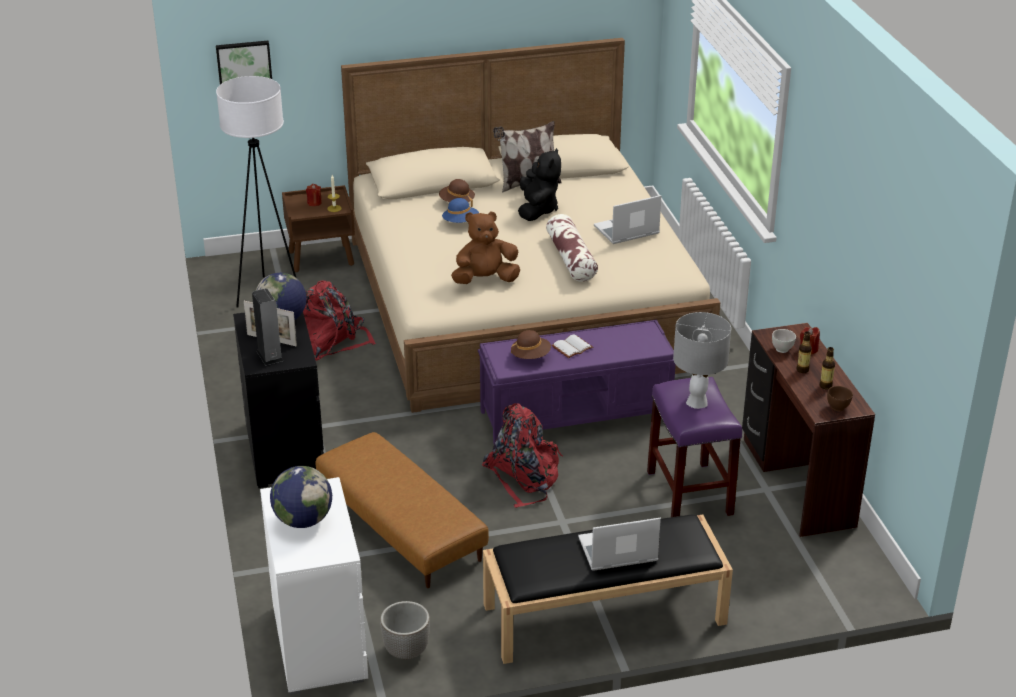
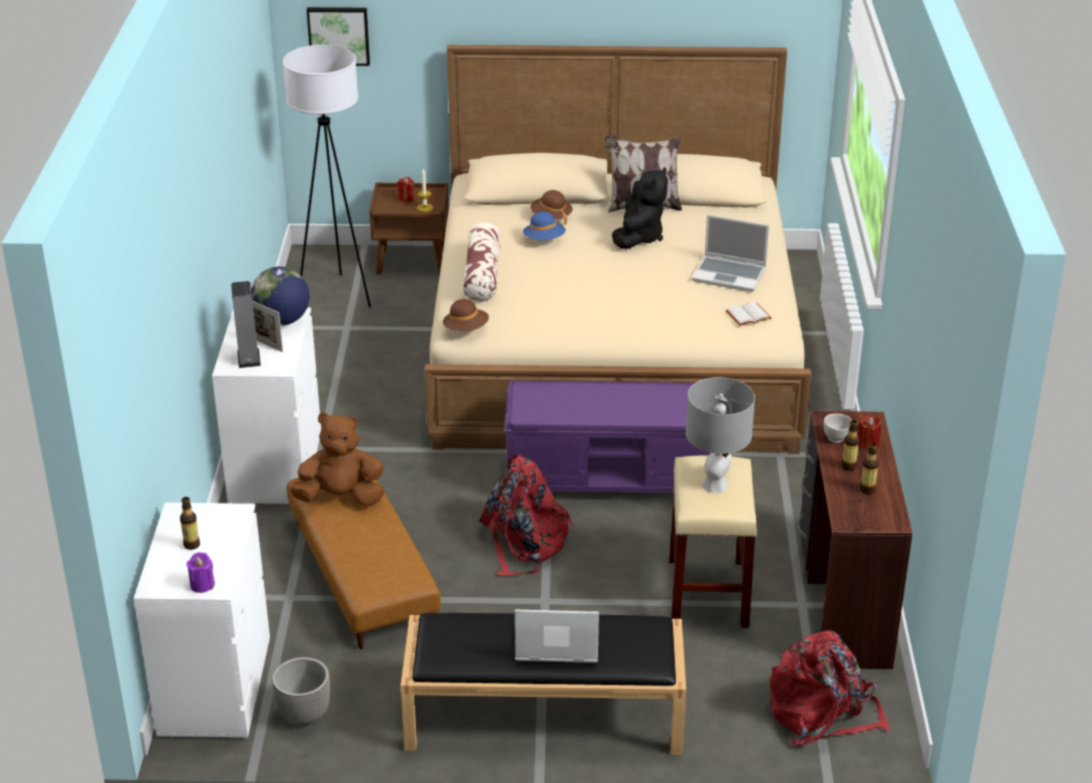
camera: 15 degrees right, 0 degrees up
black dresser [233,312,324,488] -> white dresser [212,308,321,504]
globe [270,466,332,528] -> bottle [180,497,200,550]
red backpack [303,280,376,361] -> red backpack moved to [769,630,890,746]
brown plush toy [451,211,520,284] -> brown plush toy moved to [290,412,385,507]
brown hat [511,330,551,359] -> brown hat moved to [443,299,489,331]
pillow [546,214,598,282] -> pillow moved to [463,223,501,302]
white book [551,334,593,358] -> white book moved to [725,302,772,326]
laptop [594,195,661,244] -> laptop turned 150 degrees counterclockwise [692,215,769,292]
purple stool [647,377,742,517] -> beige stool [669,455,757,628]
brown bowl [827,386,853,411] -> none
none -> purple candle [187,552,215,593]

